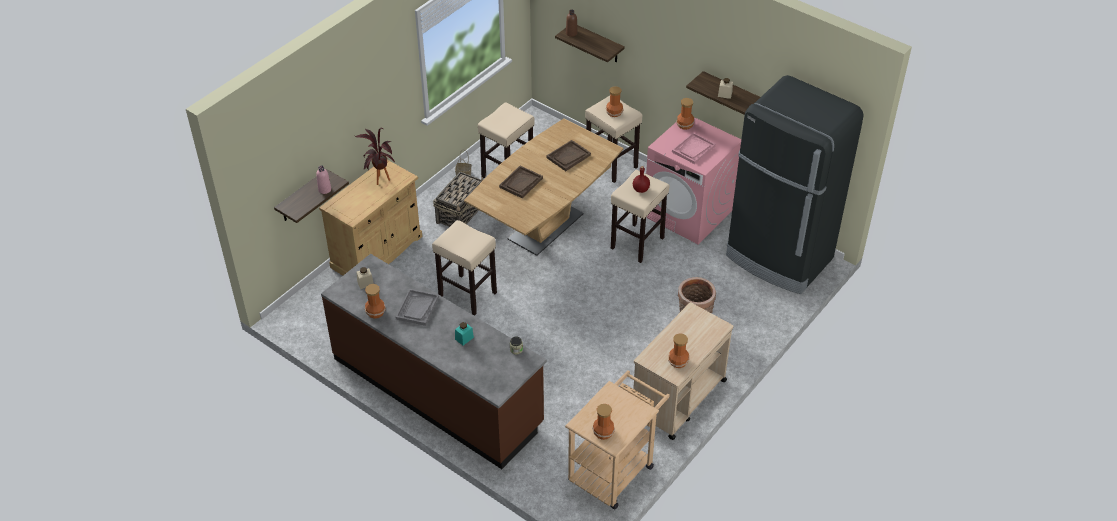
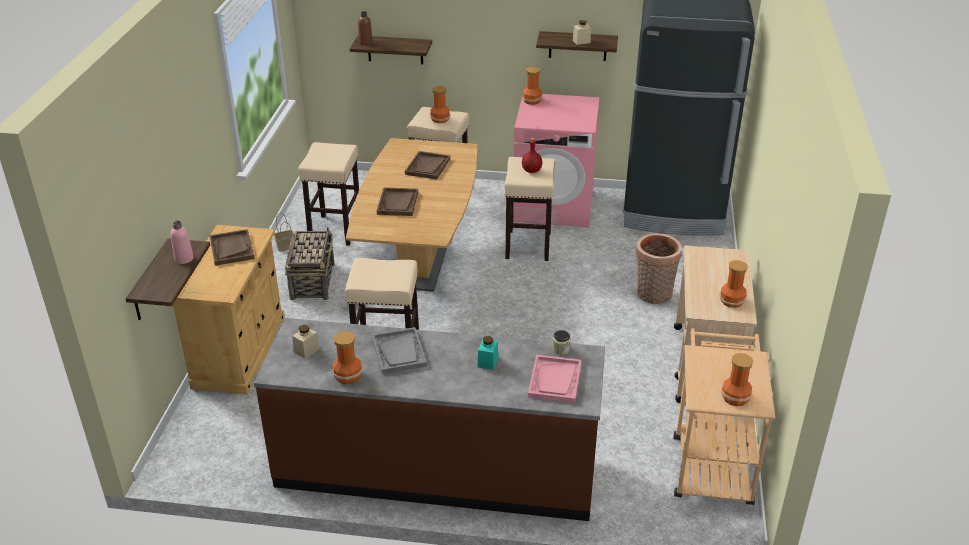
camera: 30 degrees left, 10 degrees down
potted plant [355,127,395,185] -> brown tray [209,229,255,266]
pink tray [672,132,716,164] -> pink tray moved to [528,355,581,403]

